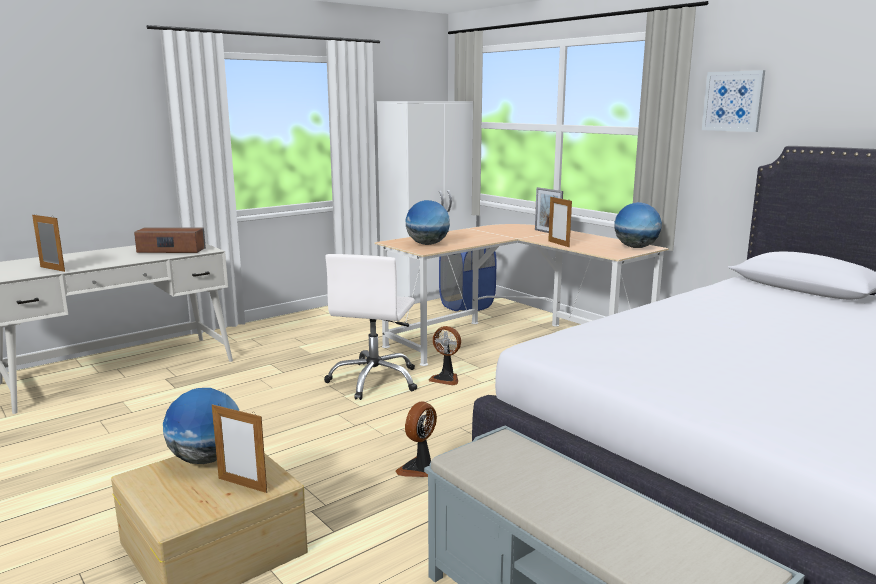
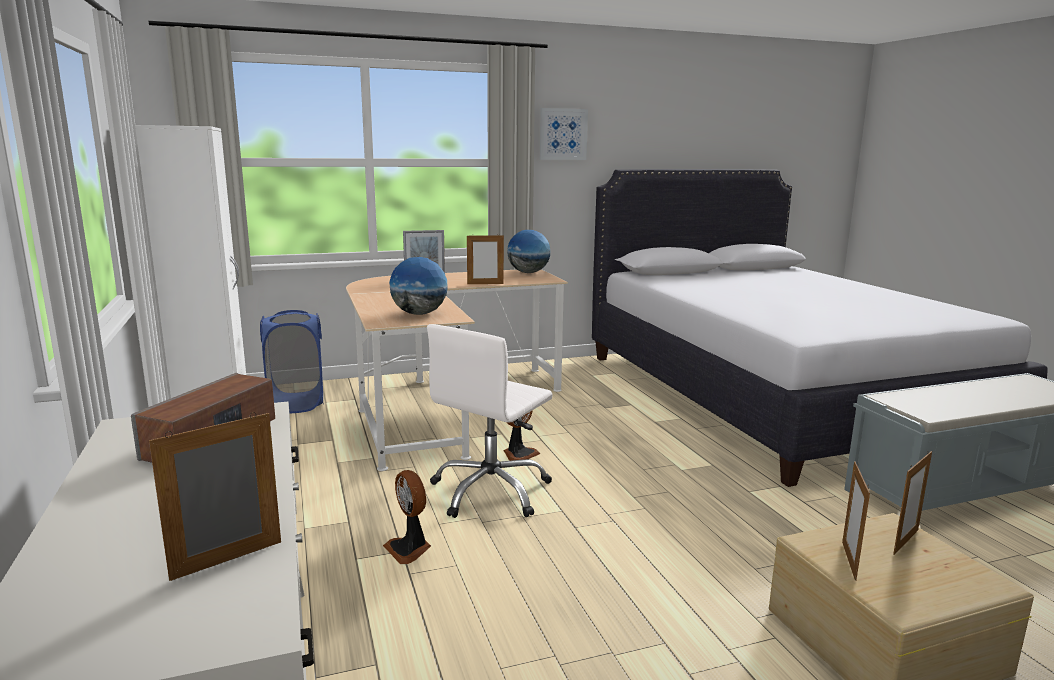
camera: 70 degrees left, 0 degrees up
globe [163,388,239,464] -> picture frame [842,461,870,581]
white office chair [324,254,417,400] -> white office chair turned 90 degrees clockwise [427,324,553,518]
fan [395,401,437,477] -> fan moved to [383,470,431,564]

